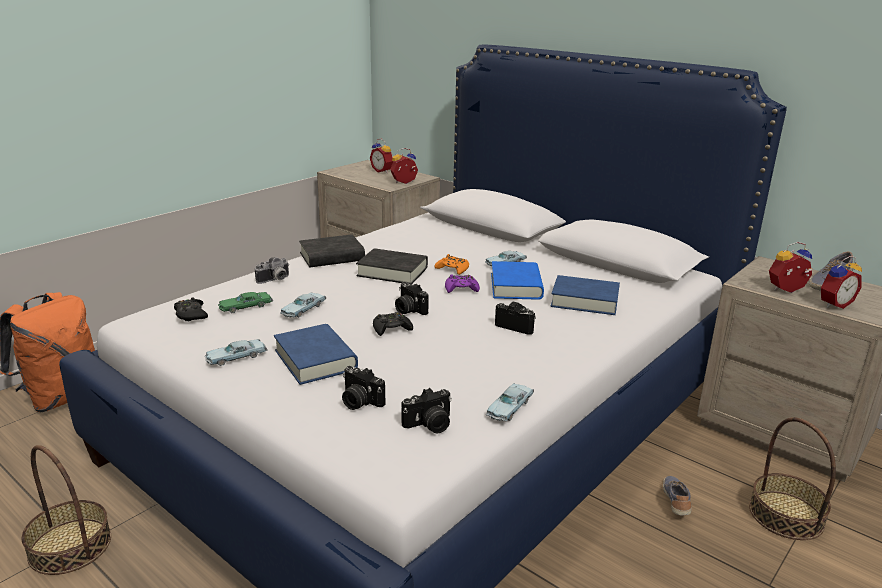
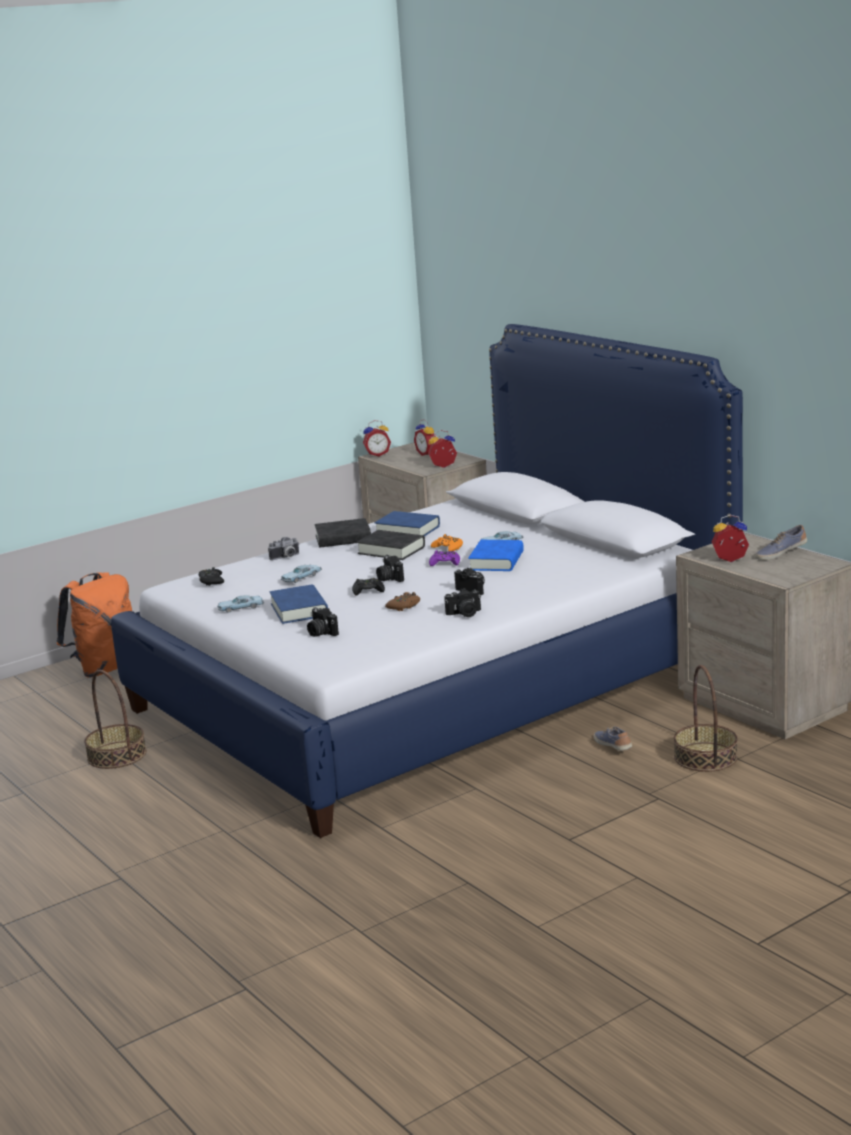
camera: 15 degrees right, 5 degrees down
green toy car [218,292,273,313] -> none
camera [401,388,452,433] -> camera moved to [444,588,481,617]
blue toy car [486,383,534,422] -> none
blue book [550,275,620,315] -> blue book moved to [375,511,440,536]
shoe [663,476,692,515] -> shoe turned 45 degrees counterclockwise [594,726,632,751]
alarm clock [821,256,862,309] -> alarm clock moved to [363,420,391,457]
none -> brown game controller [385,592,420,611]

